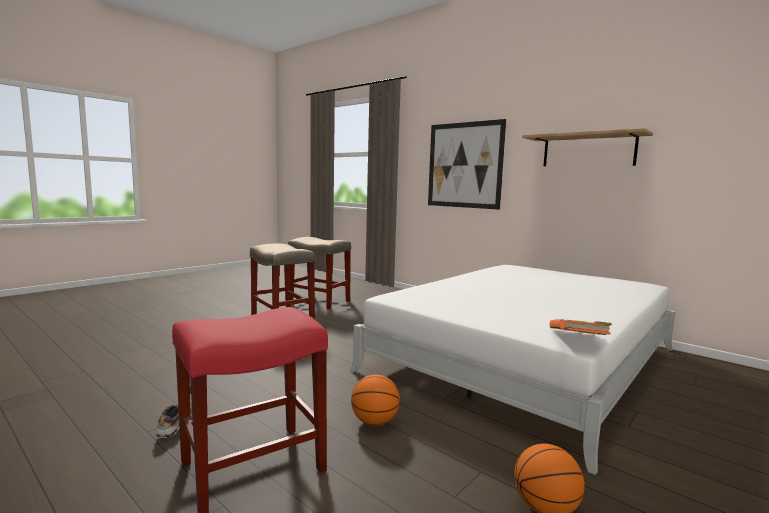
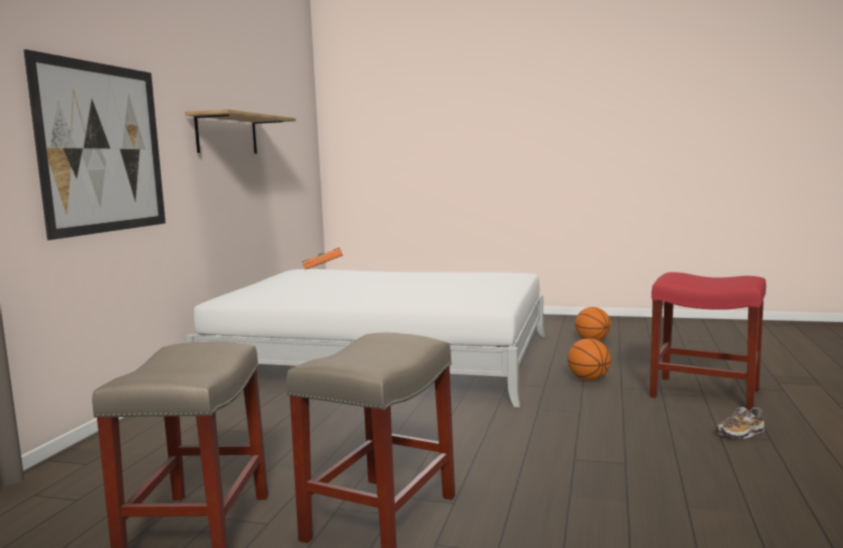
camera: 115 degrees left, 0 degrees up
orange book [550,319,612,335] -> orange book moved to [302,247,343,270]

